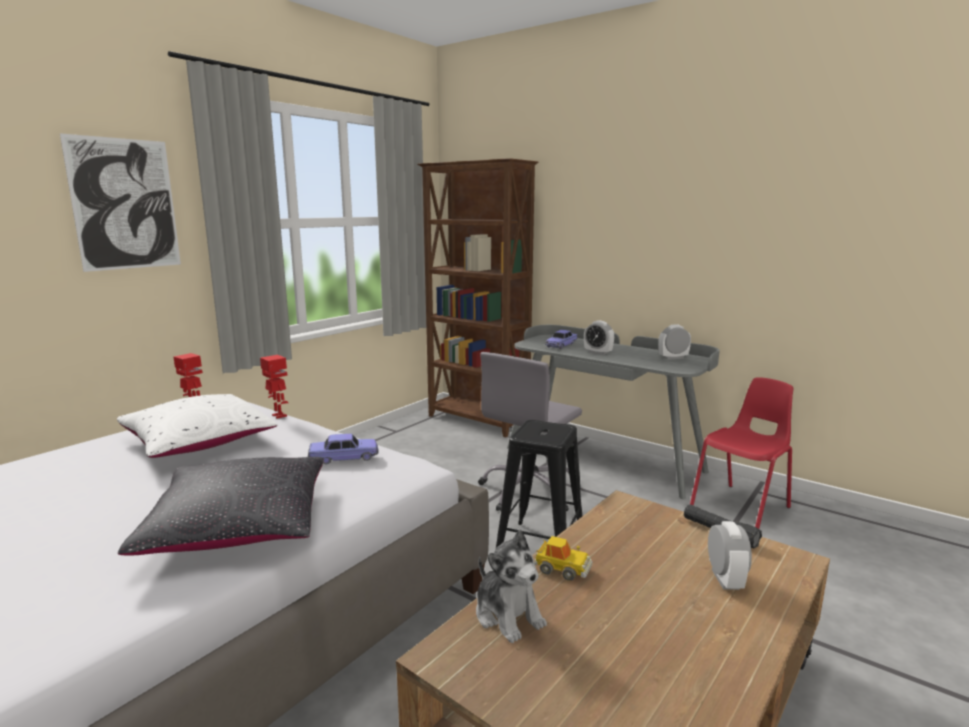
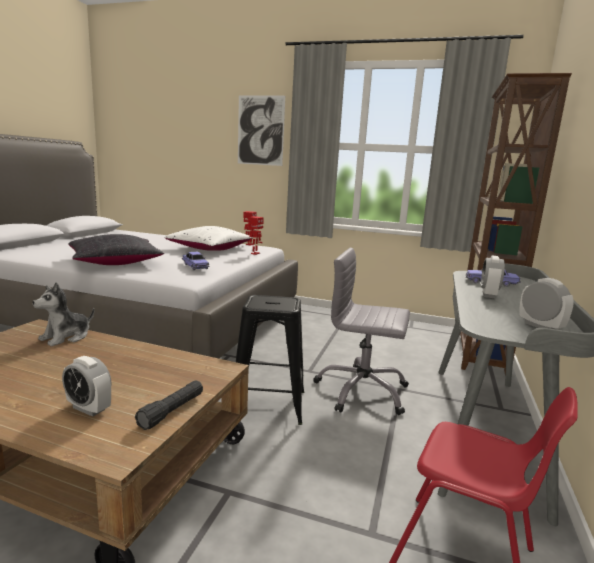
camera: 70 degrees right, 0 degrees up
toy car [535,536,592,581] -> none
alarm clock [708,521,752,590] -> alarm clock turned 45 degrees clockwise [62,356,111,417]

